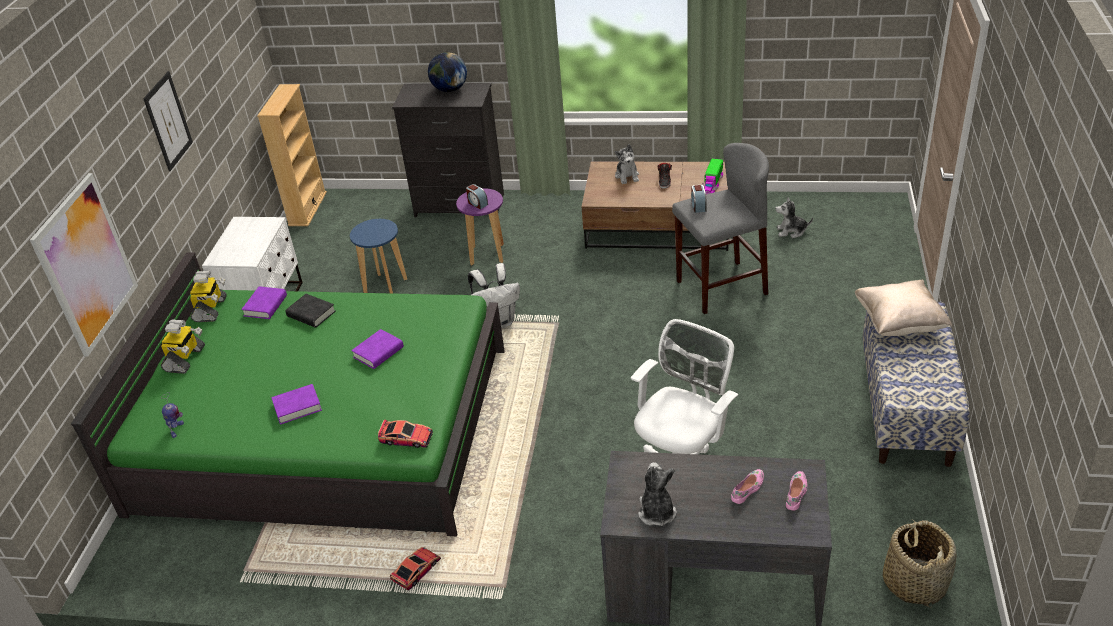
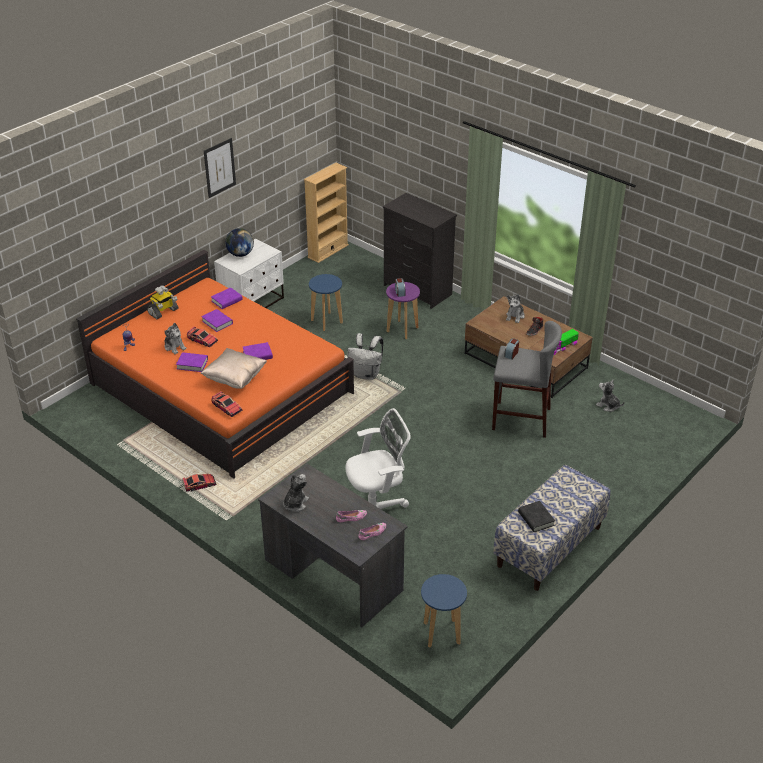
camera: 30 degrees right, 0 degrees up
picture [30,173,138,356] -> none
green bed [71,252,505,536] -> orange bed [76,250,354,479]
toy robot [190,271,227,322] -> none
black book [286,294,336,328] -> black book moved to [518,501,555,532]
globe [428,52,467,92] -> globe moved to [225,228,254,257]
beige pillow [855,280,952,336] -> beige pillow moved to [201,348,267,389]
basket [883,520,957,608] -> blue stool [421,574,467,648]
none -> plush toy [164,323,187,354]
none -> toy car [187,327,218,347]
none -> purple book [201,309,233,332]

